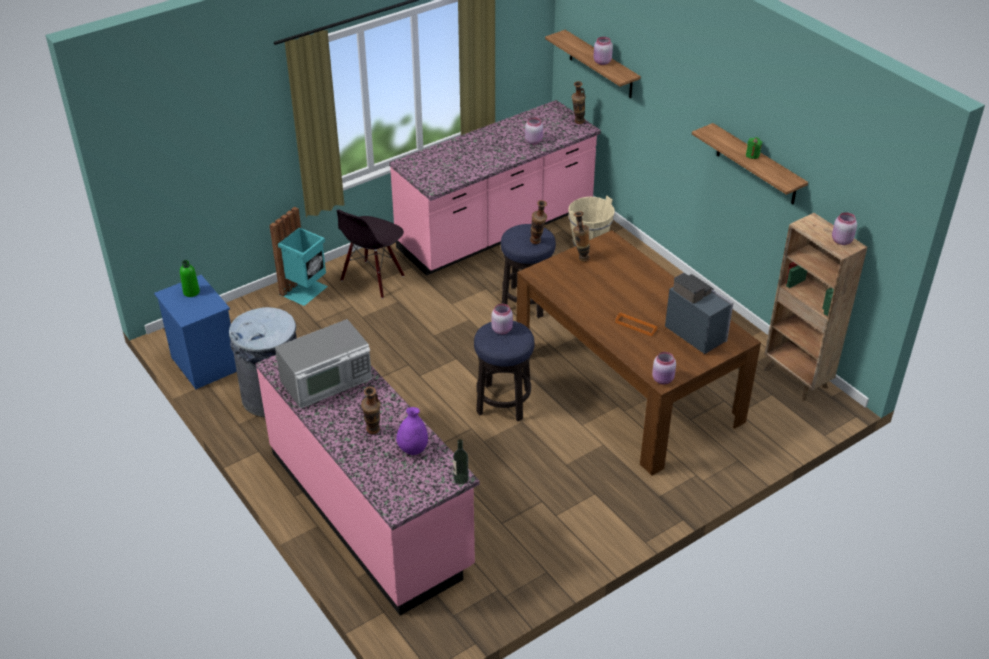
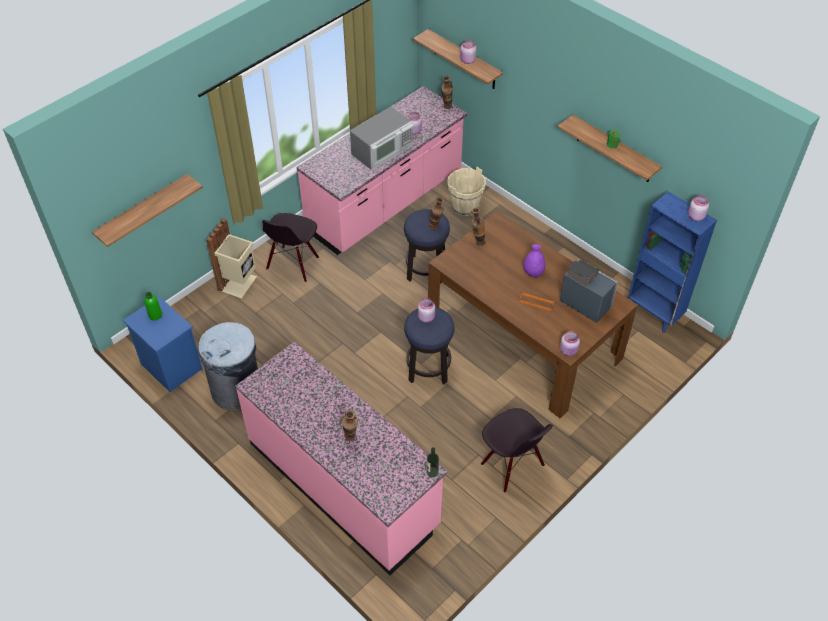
camera: 10 degrees left, 10 degrees up
turquoise trash can [269,207,328,306] -> beige trash can [206,218,257,298]
microwave [275,319,372,409] -> microwave moved to [350,107,414,170]
purple vase [396,407,428,455] -> purple vase moved to [523,244,546,277]
brown bookcase [764,213,867,401] -> blue bookcase [628,191,717,333]
none -> shelf [92,174,203,247]
none -> black chair [481,408,553,493]

